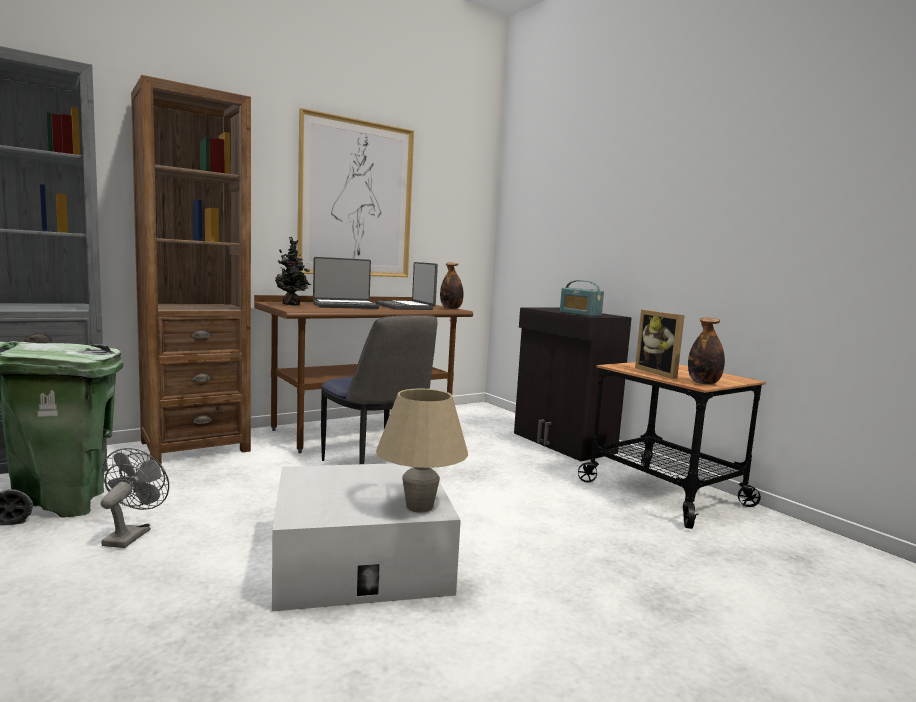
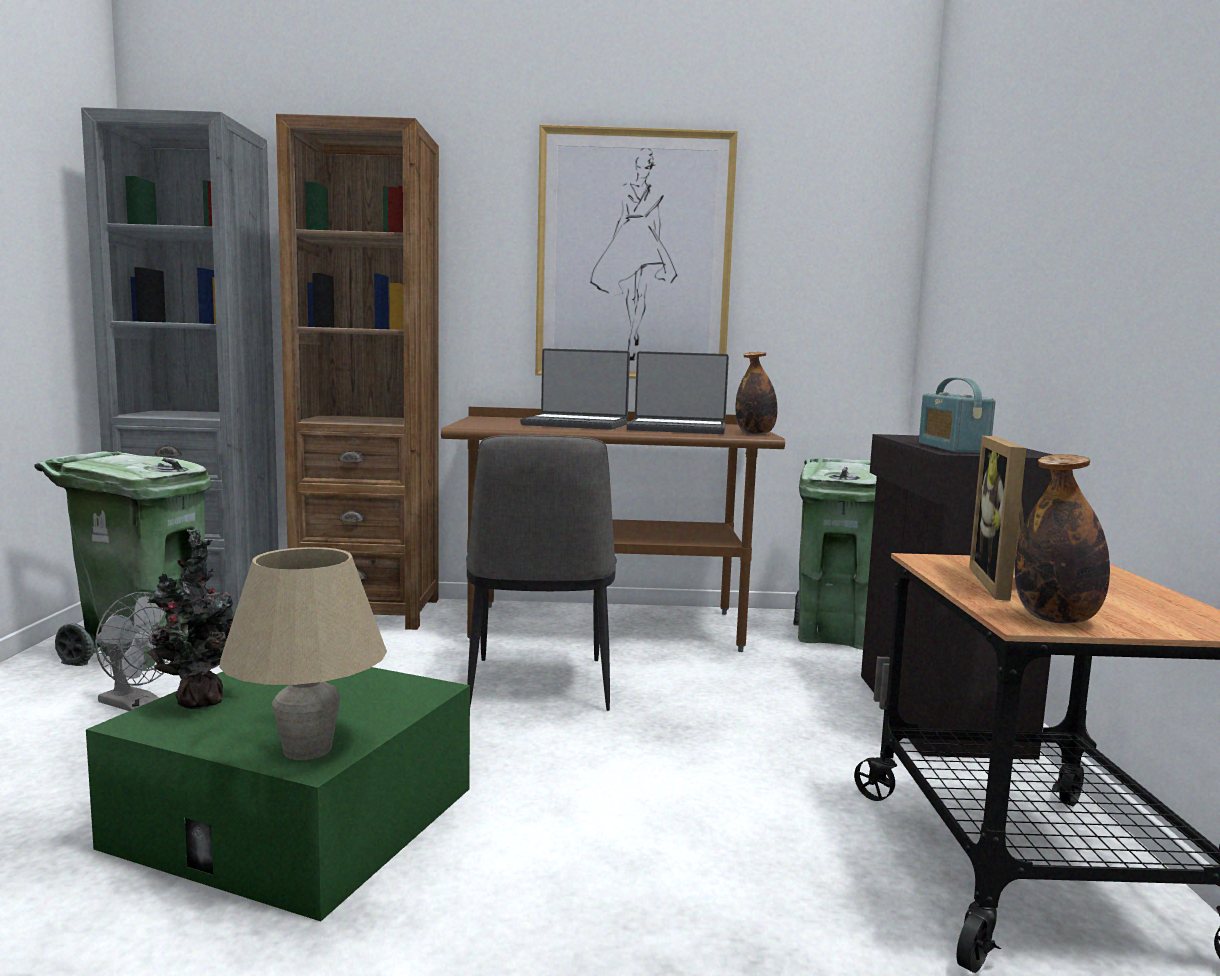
camera: 35 degrees right, 0 degrees up
grey fan [101,448,169,548] -> grey fan turned 75 degrees clockwise [95,592,173,711]
white storage box [272,463,461,611] -> green storage box [86,667,470,921]
potted plant [275,237,311,305] -> potted plant moved to [147,529,233,709]
laptop [375,262,438,310] -> laptop turned 90 degrees counterclockwise [627,351,729,434]
none -> green trash can [793,458,877,650]

